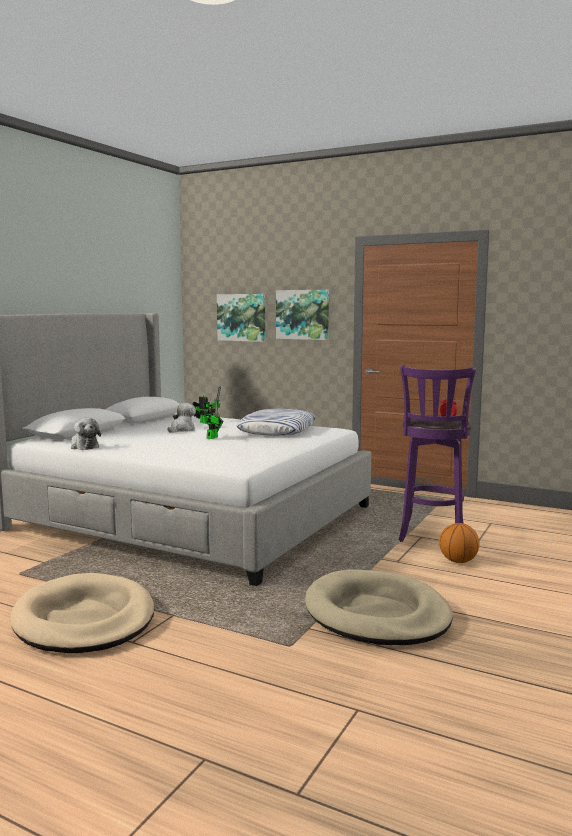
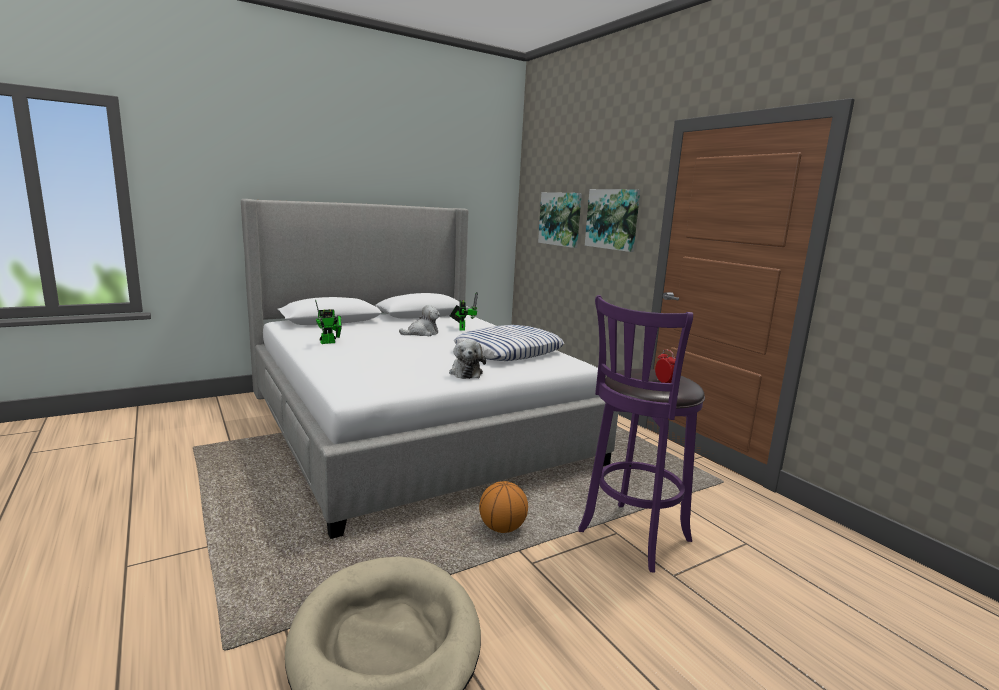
camera: 30 degrees right, 5 degrees up
beige dog bed [10,573,154,653] -> none
plush toy [71,418,101,450] -> plush toy moved to [449,340,486,379]
toy robot [205,398,223,439] -> toy robot moved to [315,300,342,344]
basketball [439,523,479,563] -> basketball moved to [479,481,528,533]

